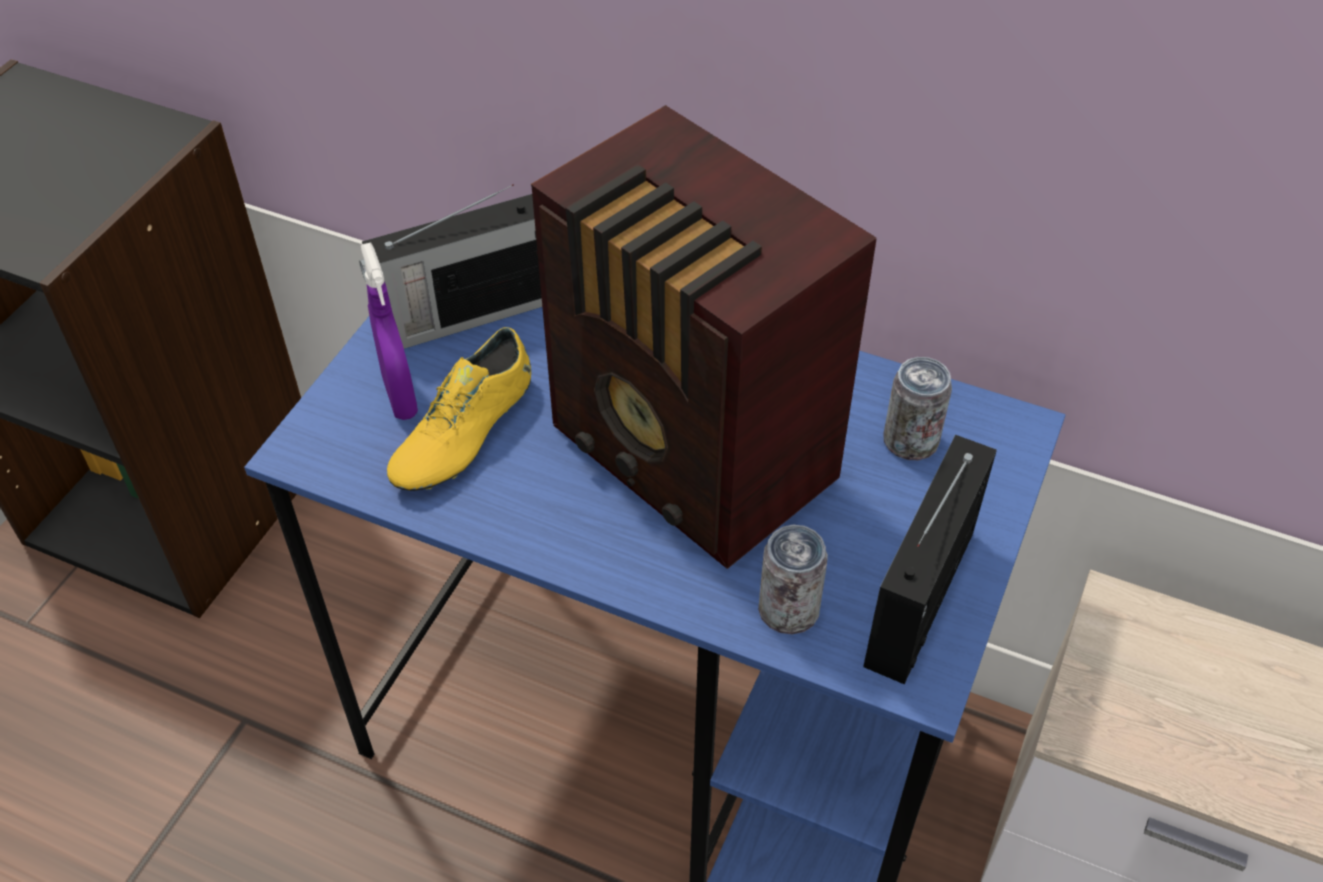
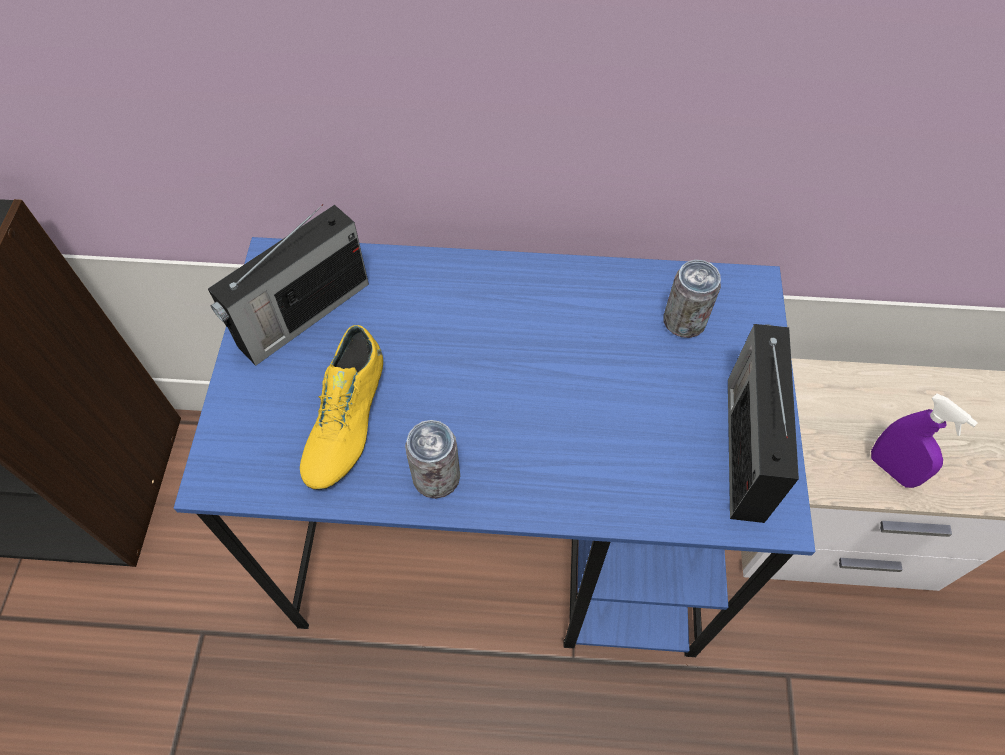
camera: 20 degrees left, 10 degrees up
purple spray bottle [361,242,418,420] -> purple spray bottle moved to [871,394,978,488]
radio [531,105,877,569] -> none
can [758,525,828,634] -> can moved to [405,420,460,499]

